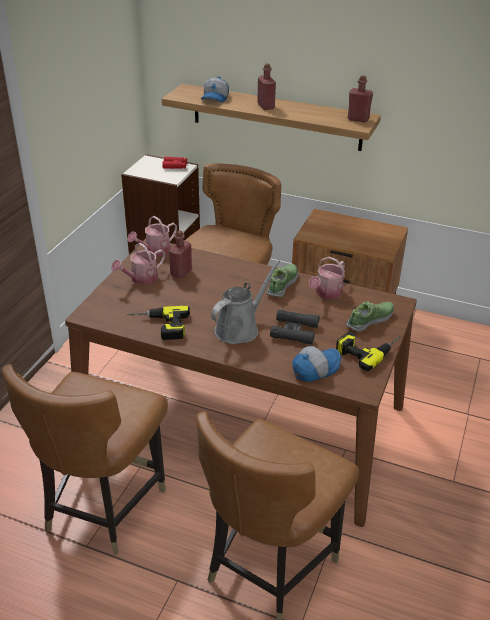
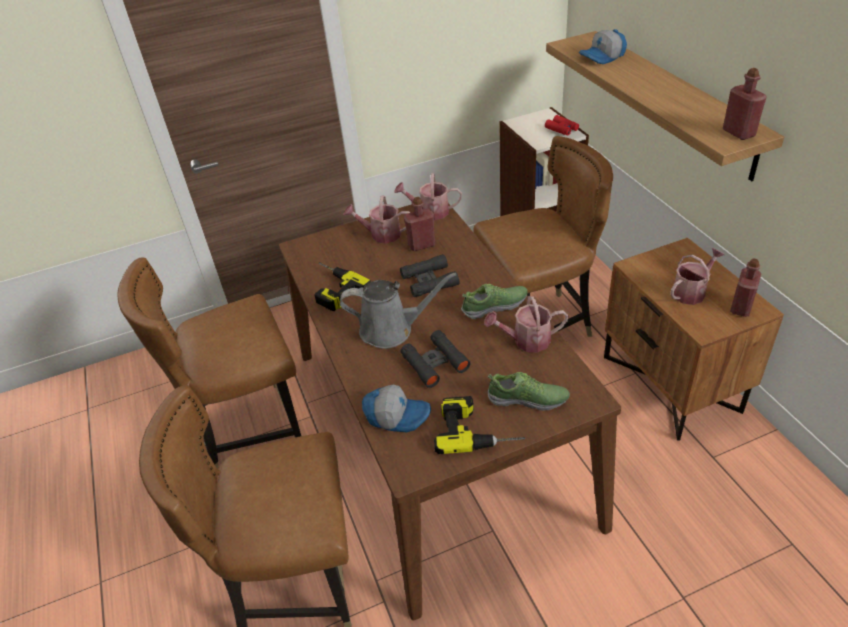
camera: 50 degrees right, 5 degrees up
red bottle [257,63,276,110] -> red bottle moved to [730,258,762,317]
none -> black binoculars [400,254,460,297]
none -> watering can [670,248,725,305]

